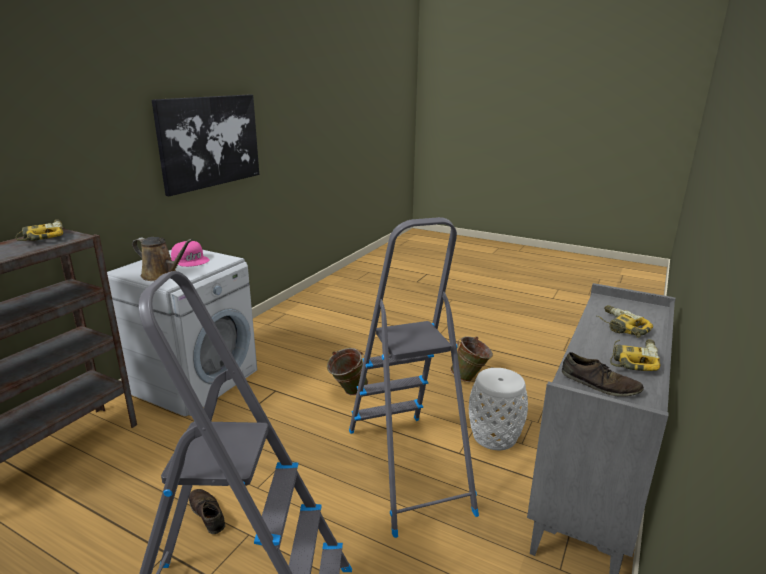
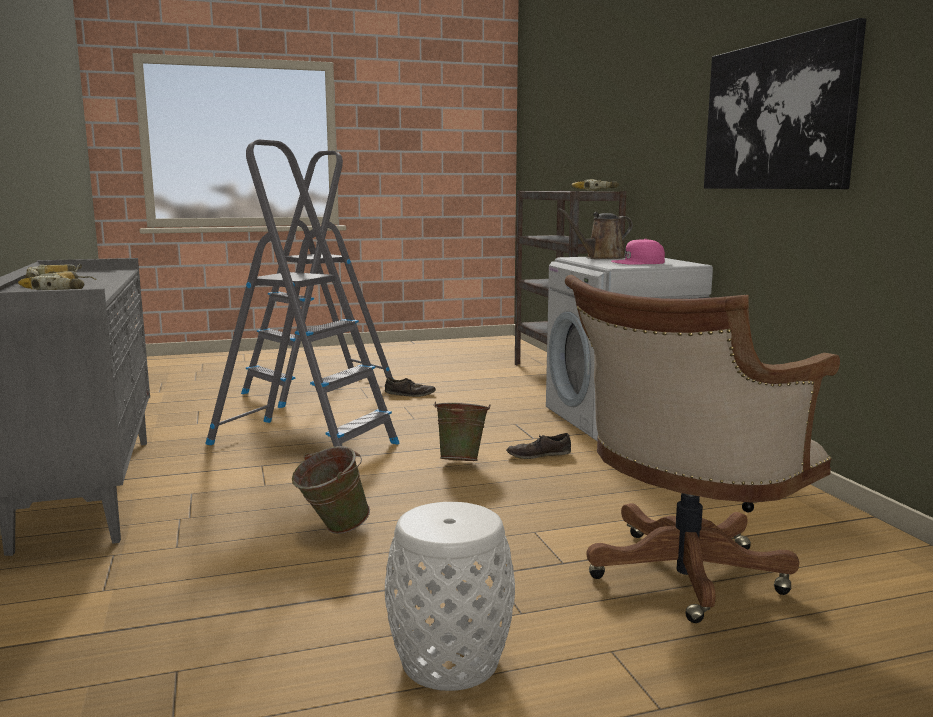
camera: 135 degrees right, 10 degrees down
white stool [469,368,528,450] -> white stool moved to [385,502,515,691]
brown shoe [562,352,644,397] -> brown shoe moved to [506,433,571,459]
none -> office chair [565,275,840,623]

